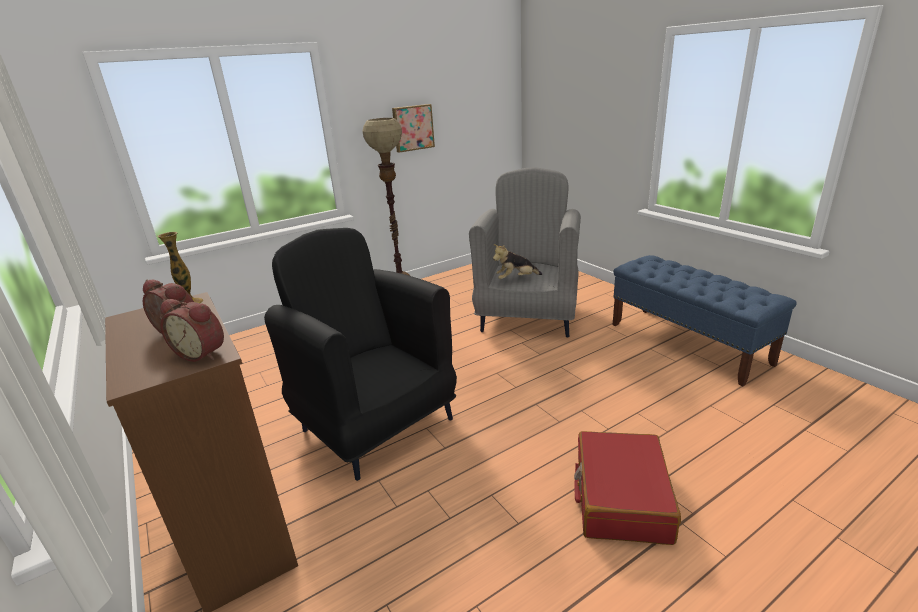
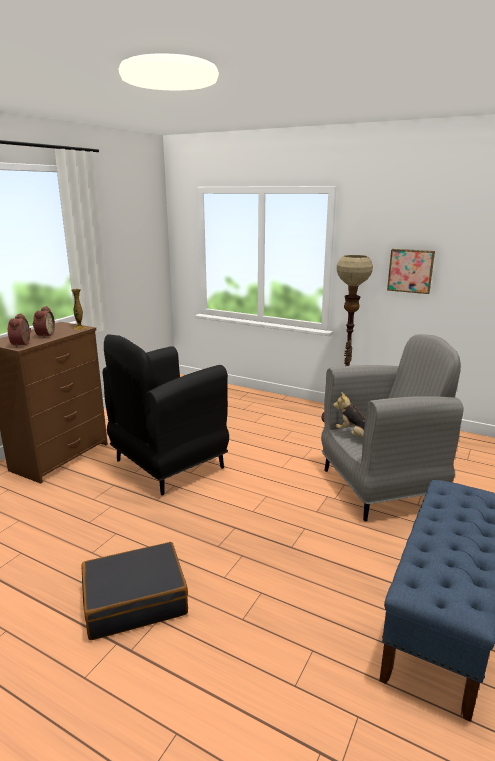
camera: 60 degrees right, 5 degrees down
black armchair [264,228,457,481] -> black armchair turned 150 degrees counterclockwise [102,334,229,495]
red suitcase [574,431,681,545] -> black suitcase [81,542,188,640]

